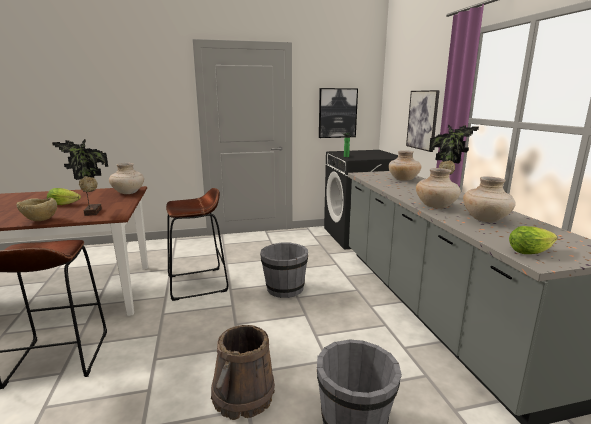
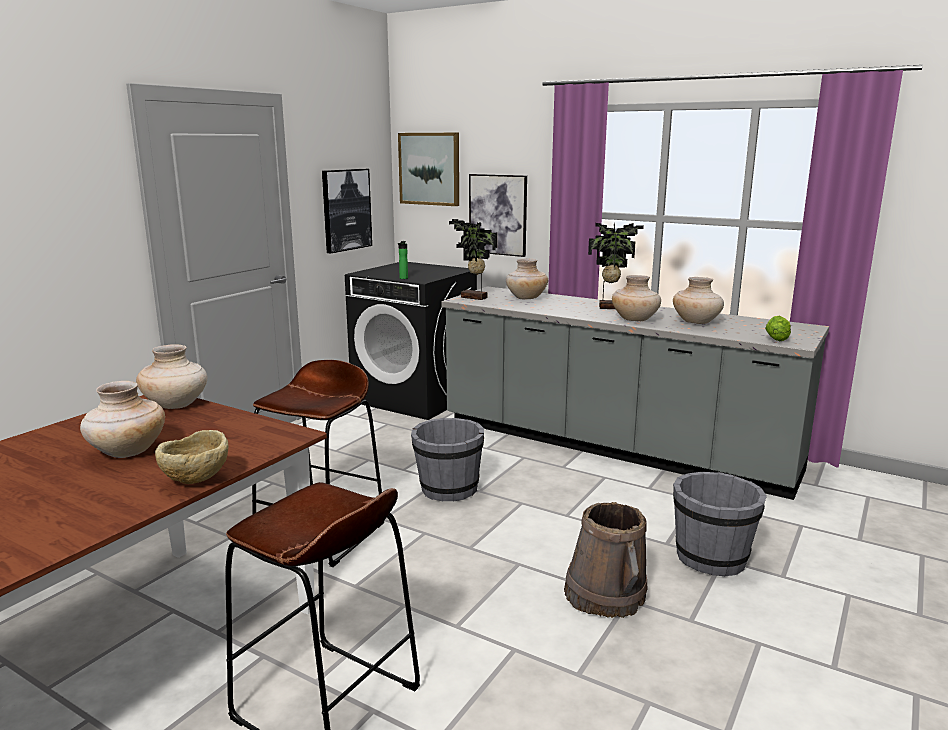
camera: 45 degrees left, 0 degrees up
lettuce [47,188,81,205] -> beige vase [80,381,165,458]
potted plant [52,139,108,216] -> potted plant moved to [449,219,497,300]
none -> picture [398,133,459,206]

